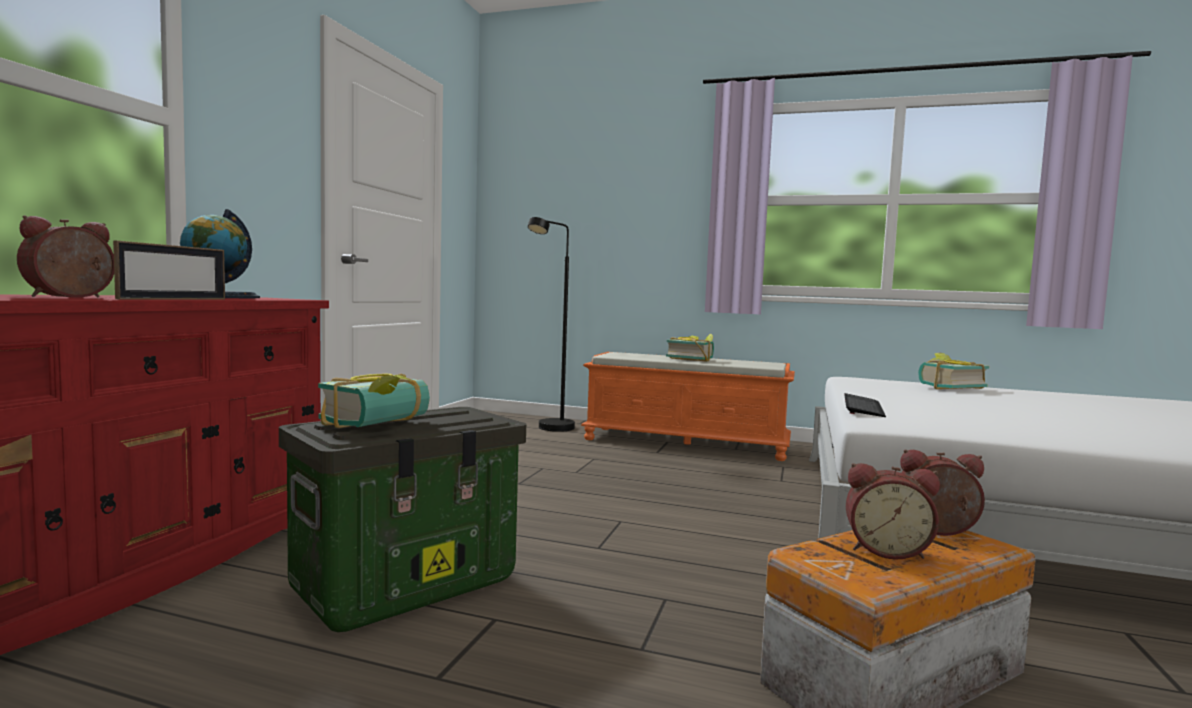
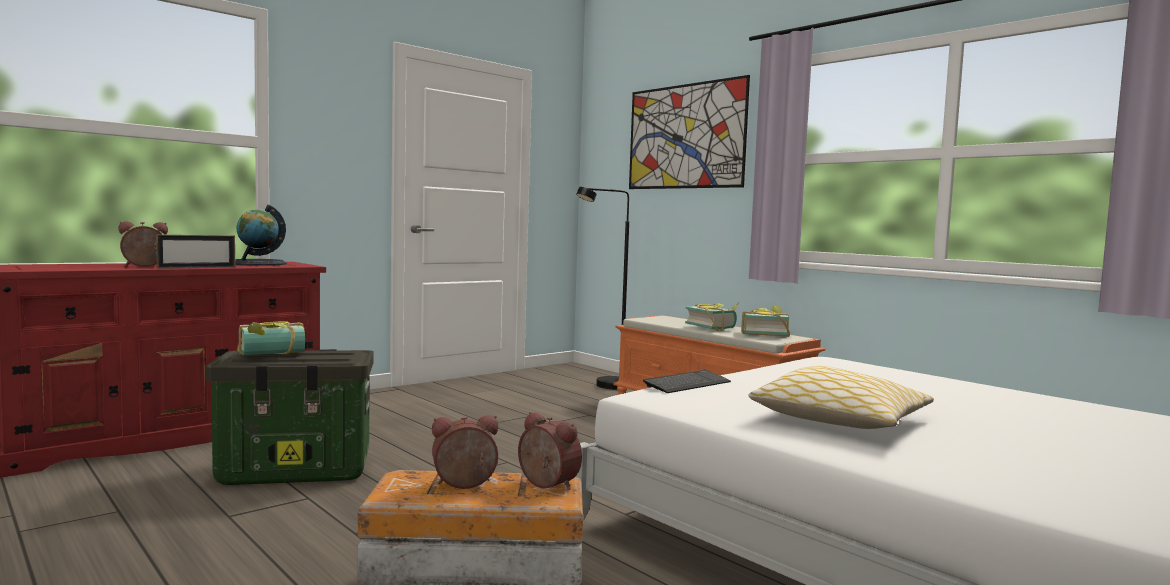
camera: 30 degrees right, 0 degrees up
alarm clock [846,463,940,560] -> alarm clock turned 120 degrees clockwise [432,415,498,489]
book [918,353,989,389] -> book moved to [741,305,790,337]
none -> picture [629,75,750,189]
none -> pillow [749,366,934,429]

